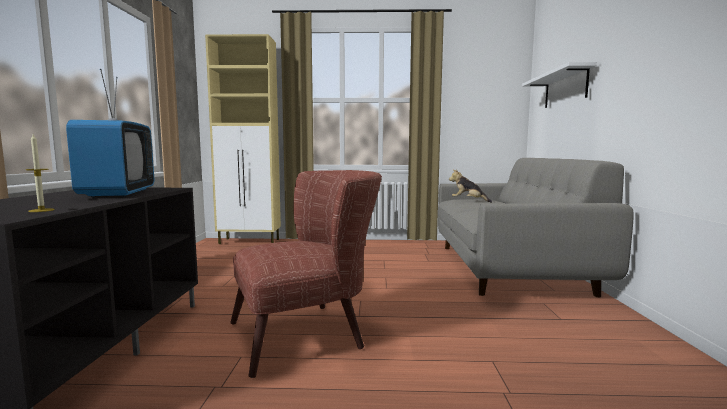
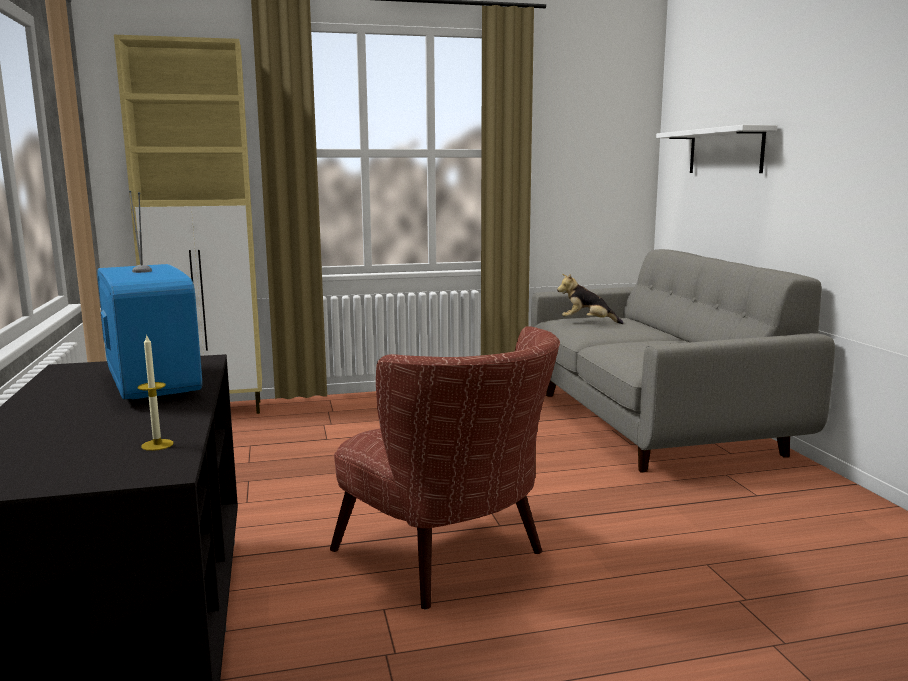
camera: 15 degrees left, 5 degrees up
brown armchair [230,170,382,378] -> brown armchair turned 90 degrees clockwise [330,326,560,610]

